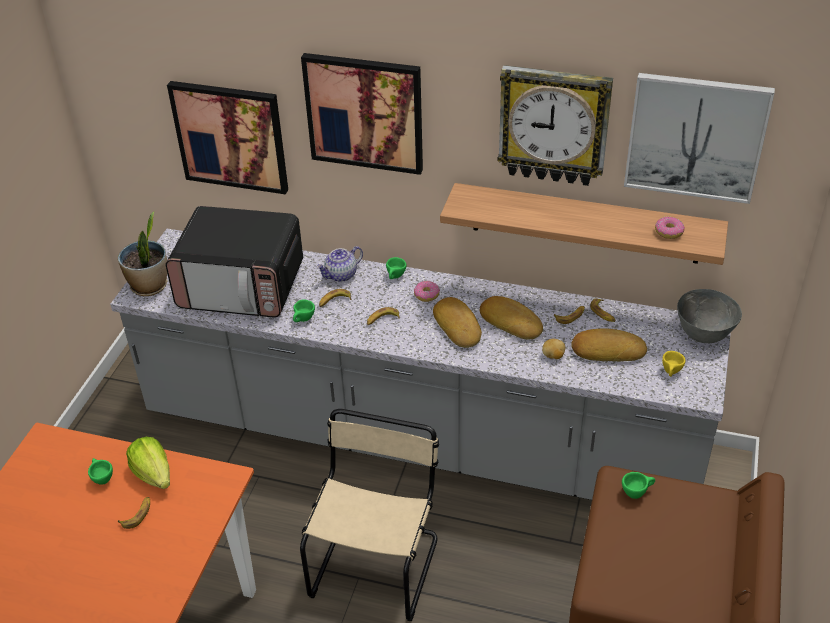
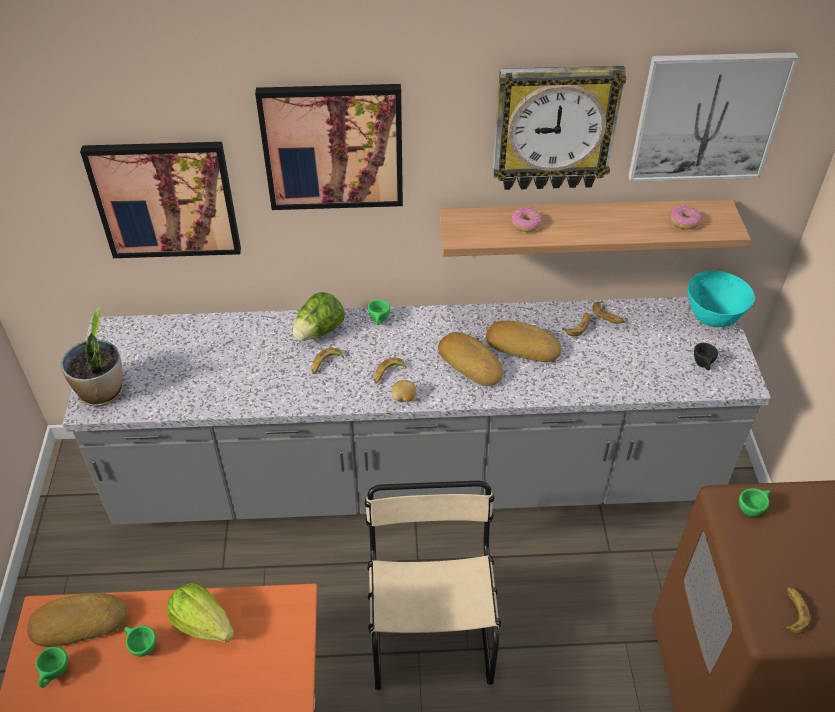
camera: 20 degrees left, 5 degrees up
banana [118,497,150,529] -> banana moved to [782,587,810,634]
microwave [165,206,303,317] -> none
green cup [293,299,315,322] -> green cup moved to [36,647,68,688]
teapot [316,246,363,282] -> lettuce [293,292,344,341]
donut [414,281,440,302] -> donut moved to [511,207,542,232]
potato [542,338,565,359] -> potato moved to [392,380,416,402]
bread [571,329,647,361] -> bread moved to [27,593,128,647]
yellow cup [662,351,686,377] -> black cup [694,343,718,370]
grey bowl [677,289,742,343] -> turquoise bowl [688,271,755,327]

